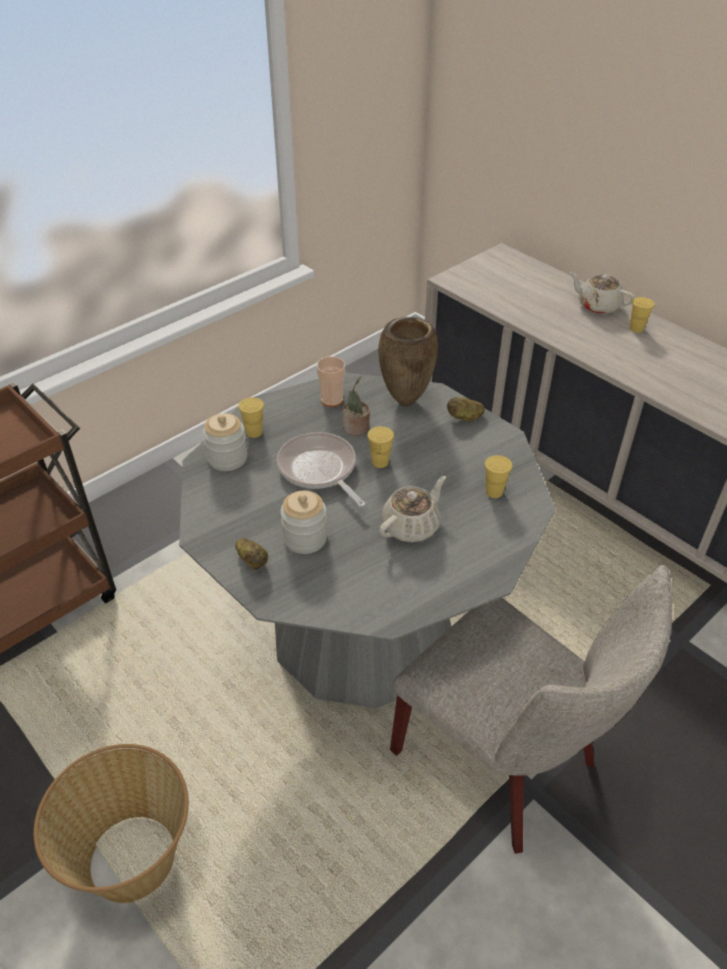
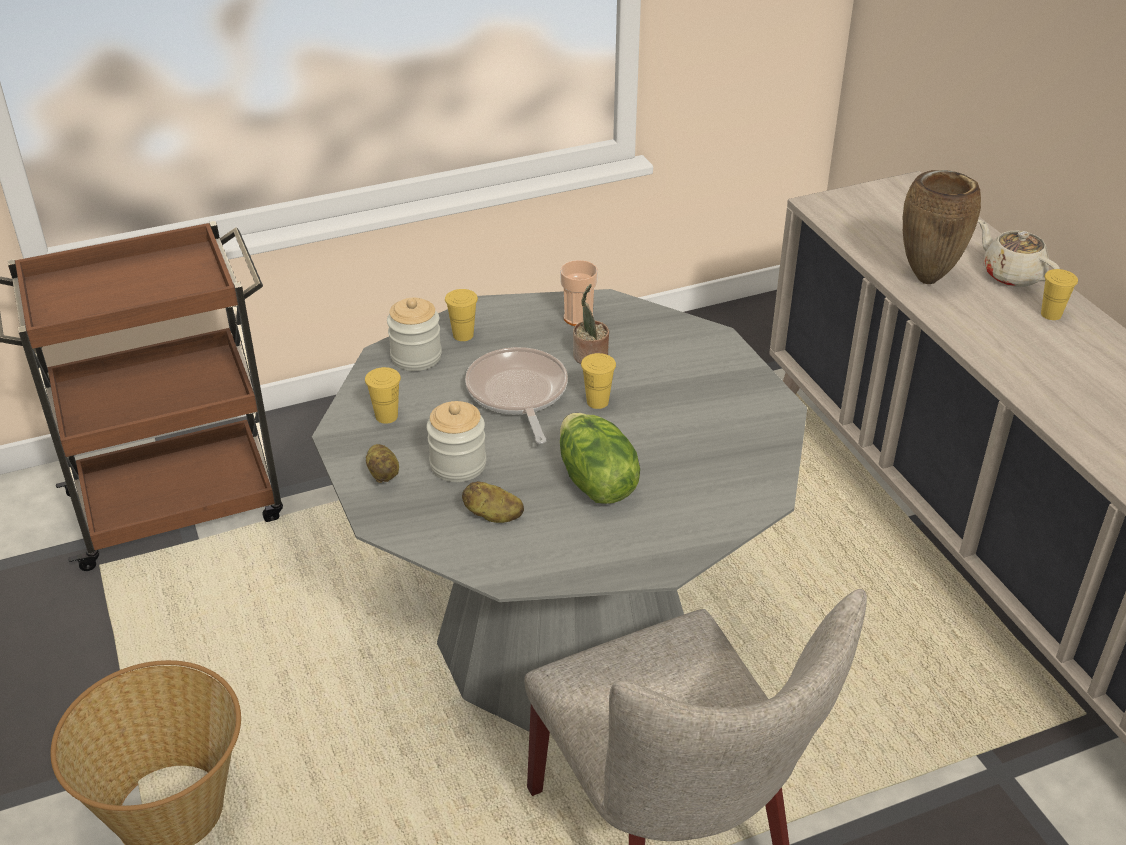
camera: 20 degrees right, 5 degrees down
brown vase [378,317,438,406] -> brown vase moved to [903,170,981,284]
beige teapot [379,476,446,542] -> lettuce [560,413,640,504]
potato [447,397,485,421] -> potato moved to [462,481,524,523]
yellow cup [485,455,513,498] -> yellow cup moved to [365,367,401,424]

